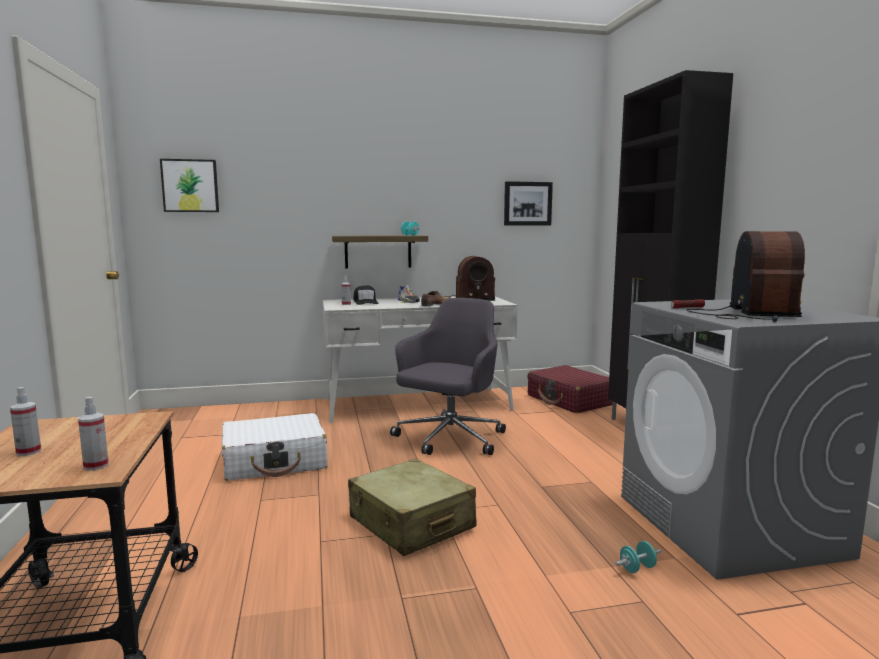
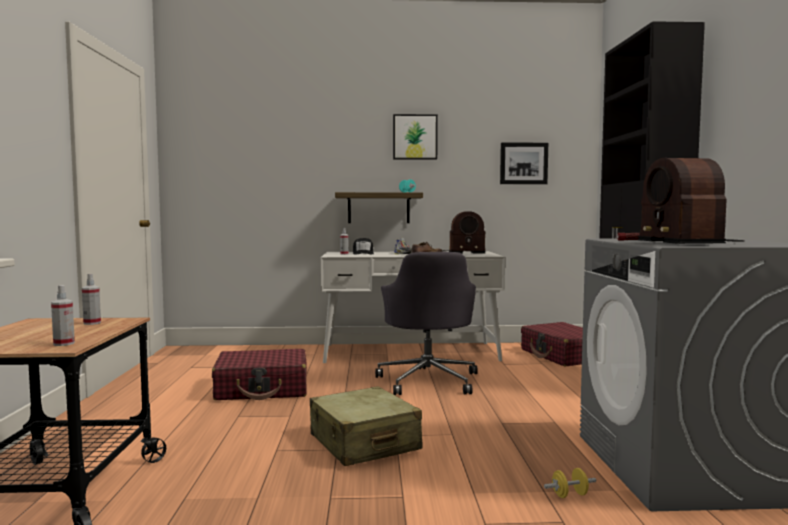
camera: 10 degrees right, 5 degrees down
spray bottle [10,387,41,456] -> spray bottle moved to [82,274,101,325]
picture [160,159,219,212] -> picture moved to [393,114,438,160]
white suitcase [222,413,328,481] -> red suitcase [212,349,307,400]
grey office chair [390,298,506,455] -> grey office chair turned 135 degrees clockwise [375,252,478,395]
turquoise dumbbell [615,541,661,573] -> yellow dumbbell [544,468,596,498]
radio [687,231,805,322] -> radio turned 150 degrees clockwise [638,158,745,244]

